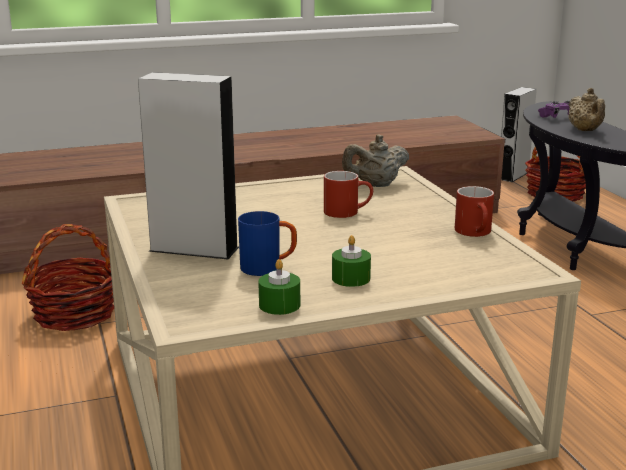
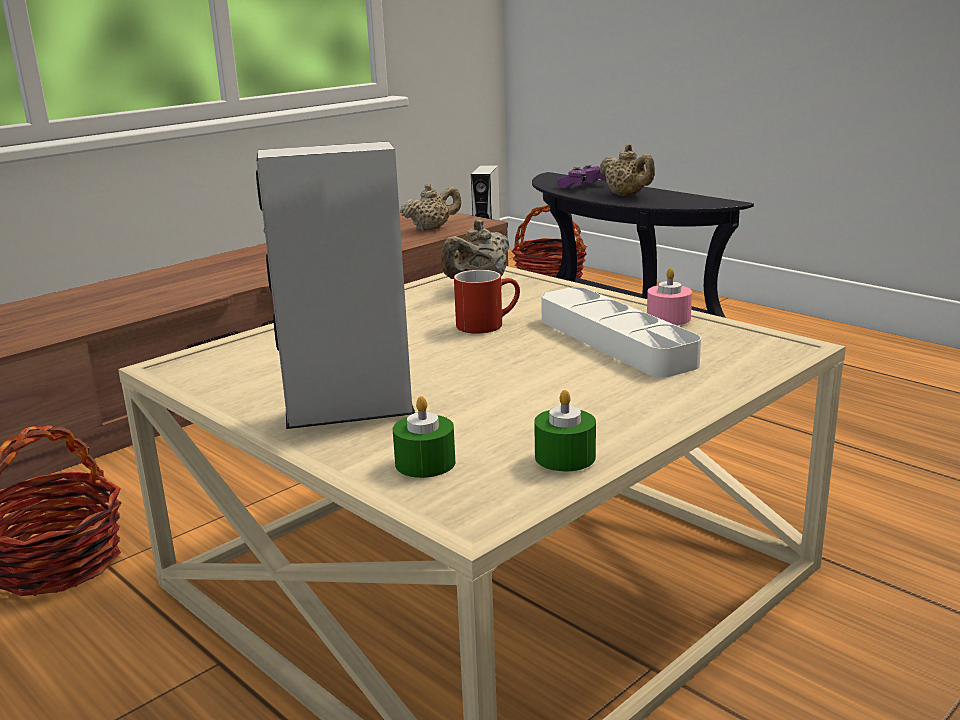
camera: 25 degrees left, 0 degrees up
blue mug [238,211,297,276] -> none
green candle [332,235,371,287] -> green candle moved to [393,396,455,478]
red mug [455,186,494,237] -> pink candle [647,268,692,325]
none -> beige teapot [400,183,461,231]
none -> white tray [541,287,701,377]

